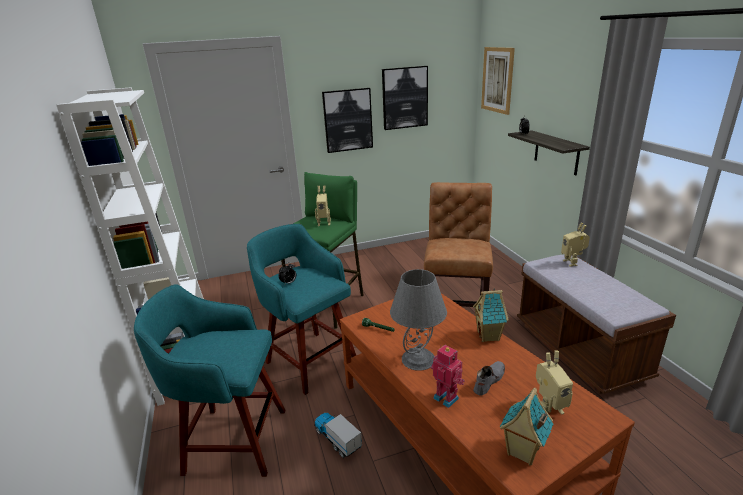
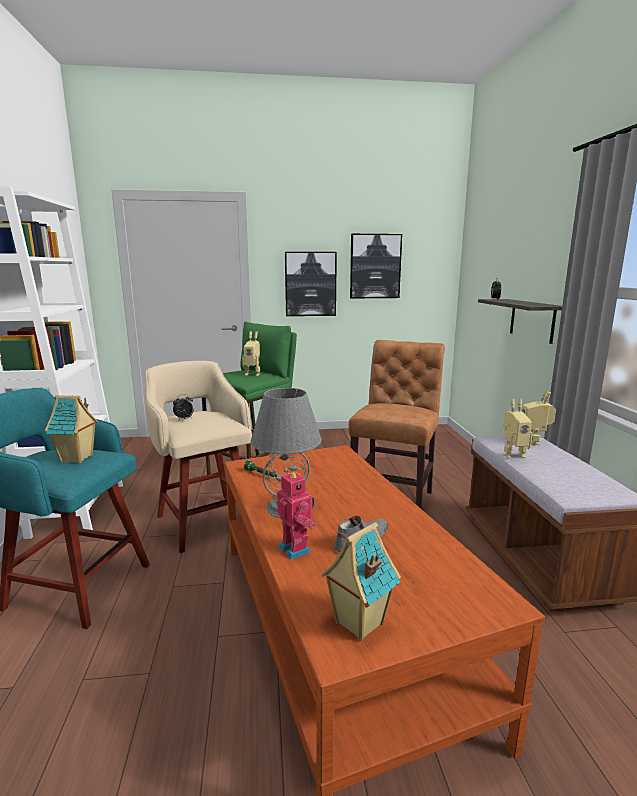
camera: 10 degrees right, 10 degrees down
turquoise stool [247,224,356,395] -> beige stool [145,361,252,553]
toy truck [314,411,362,458] -> none
toy house [473,289,509,342] -> toy house moved to [45,395,98,463]
picture [481,47,515,115] -> none
toy robot [536,350,573,415] -> toy robot moved to [503,399,532,459]

